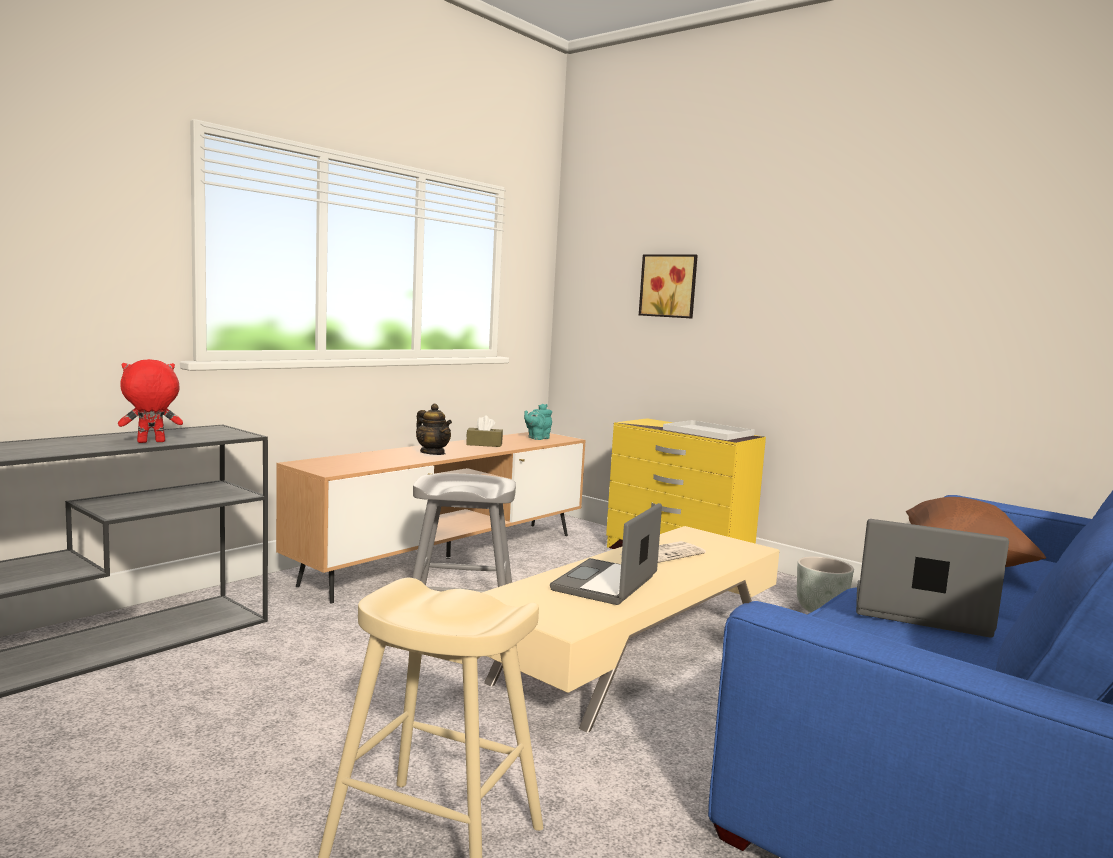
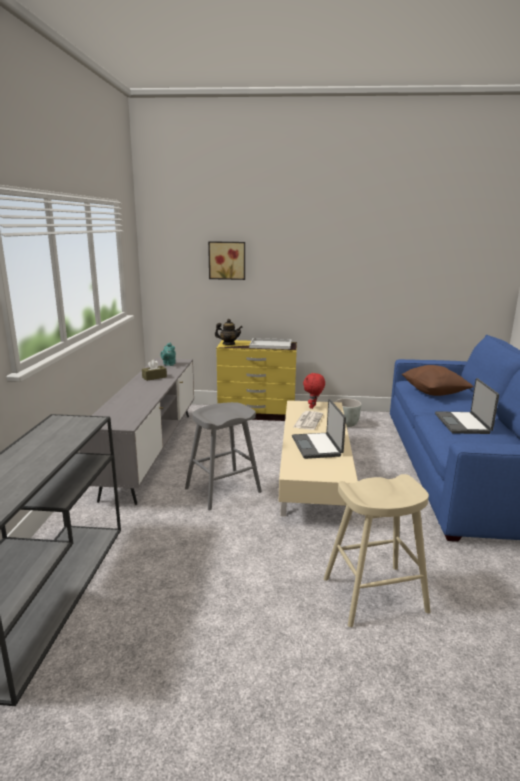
camera: 35 degrees left, 10 degrees up
red plush toy [118,359,183,443] -> red plush toy moved to [303,372,325,409]
brown tv stand [276,432,586,604] -> grey tv stand [80,358,194,505]
teapot [416,404,452,455] -> teapot moved to [215,319,243,345]
laptop [856,519,1009,638] -> laptop turned 75 degrees counterclockwise [435,378,499,434]

